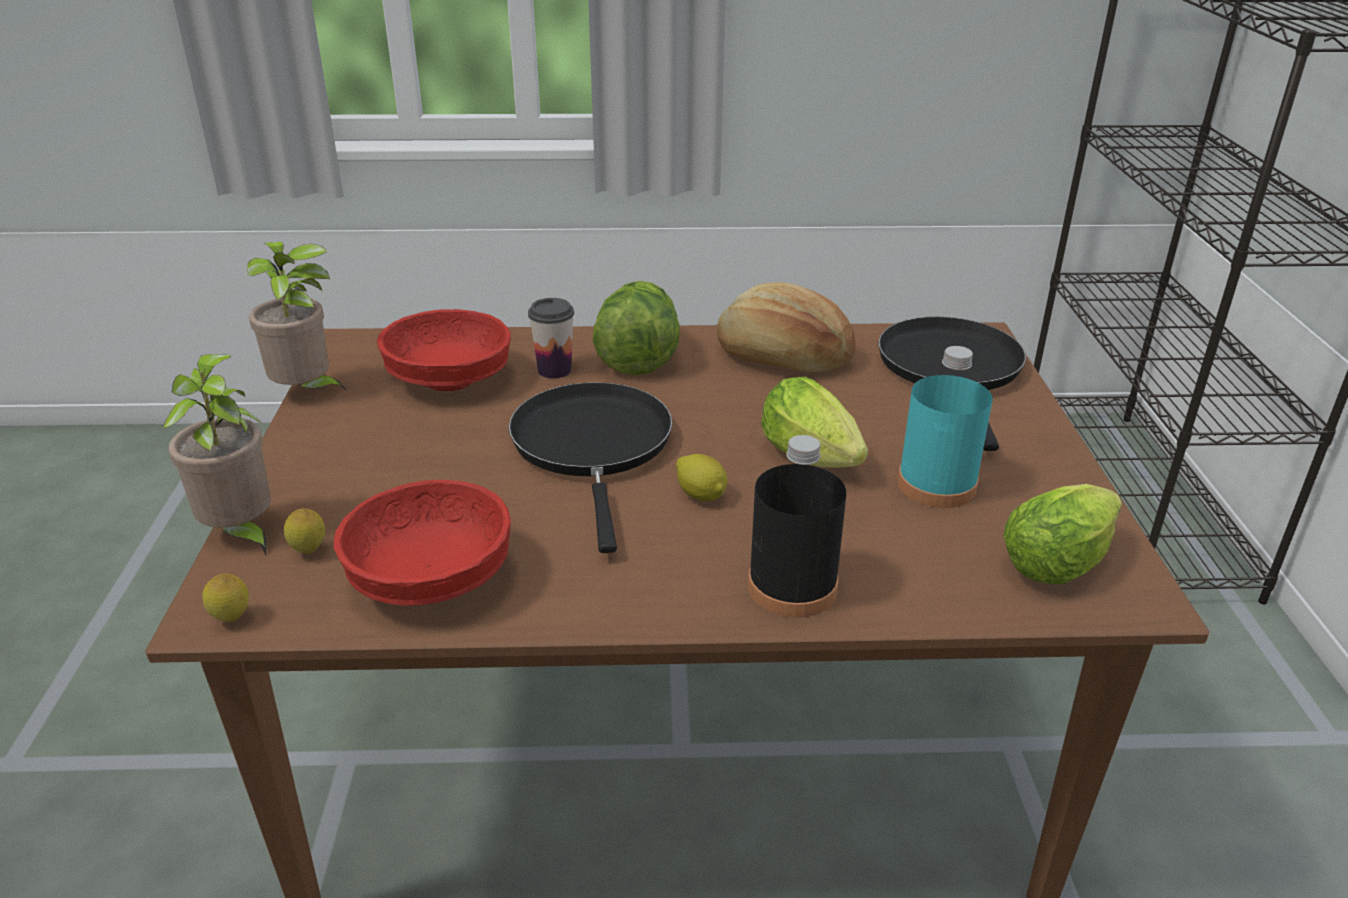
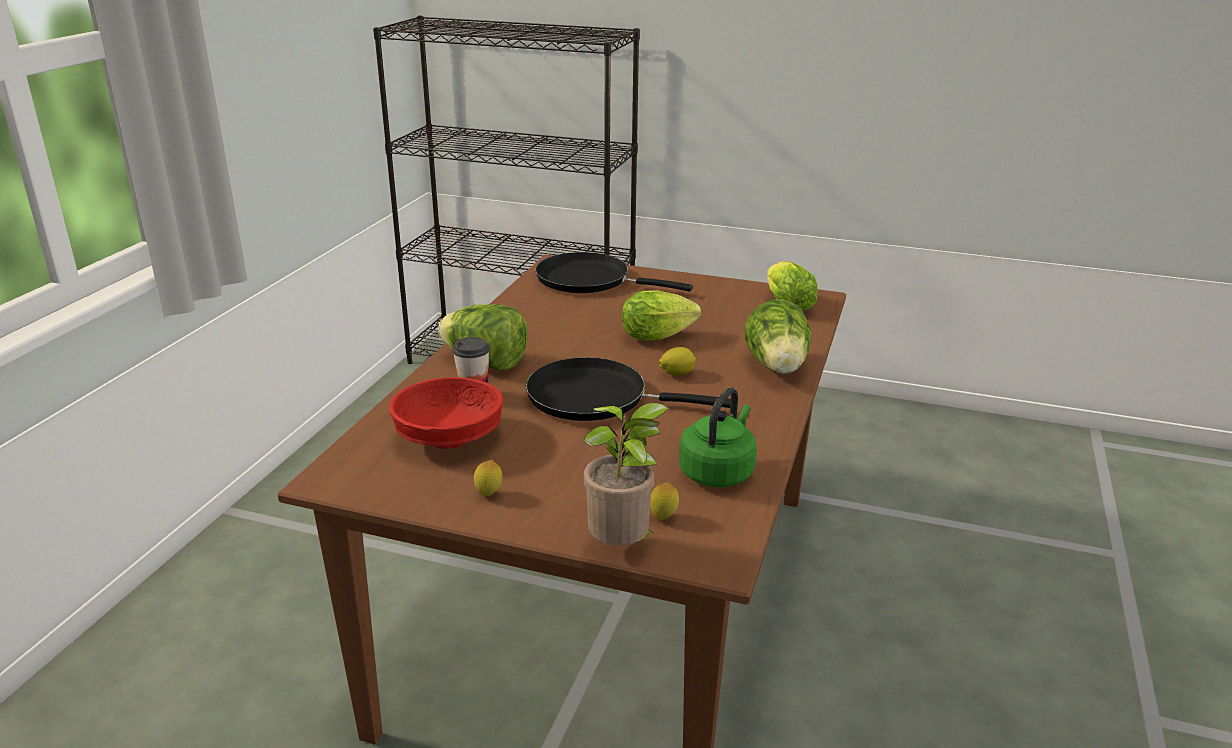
camera: 70 degrees left, 5 degrees down
lemon [202,574,249,622] -> lemon moved to [474,460,502,496]
potted plant [247,242,347,391] -> none
red bowl [334,480,511,606] -> green kettle [679,387,757,487]
bread [717,282,856,372] -> none
black bottle [748,435,846,618] -> lettuce [745,299,811,374]
turquoise bottle [897,346,993,508] -> none

